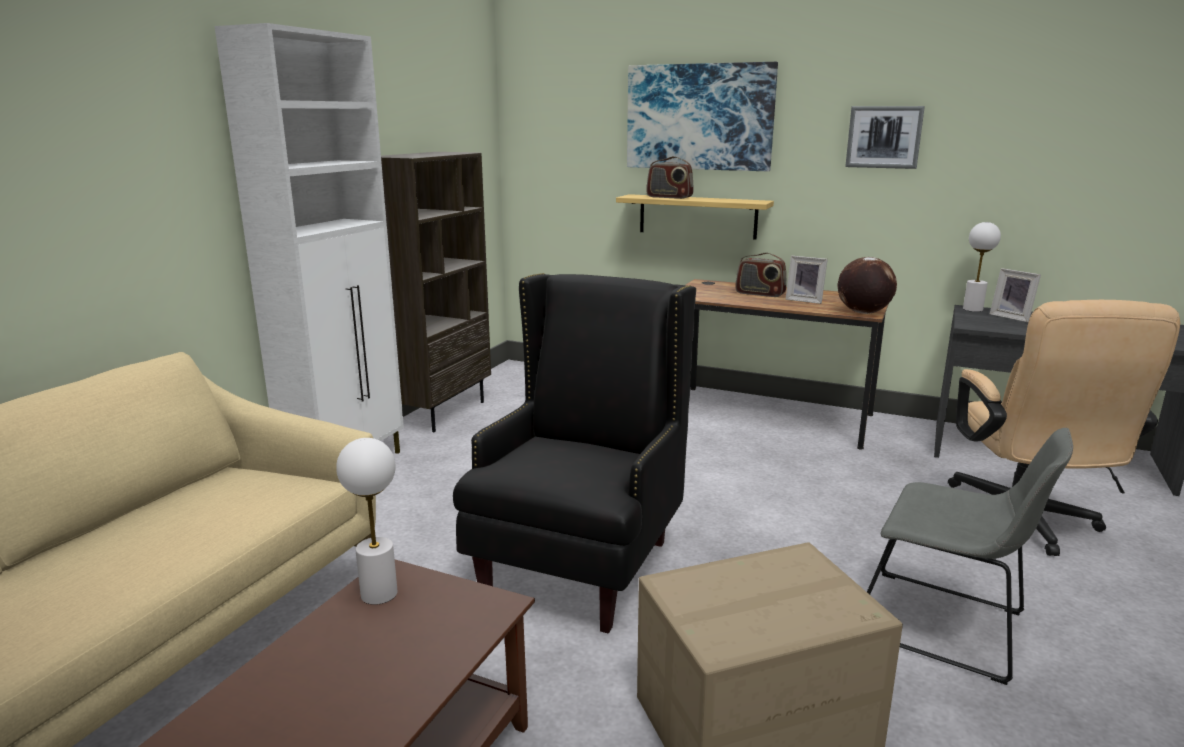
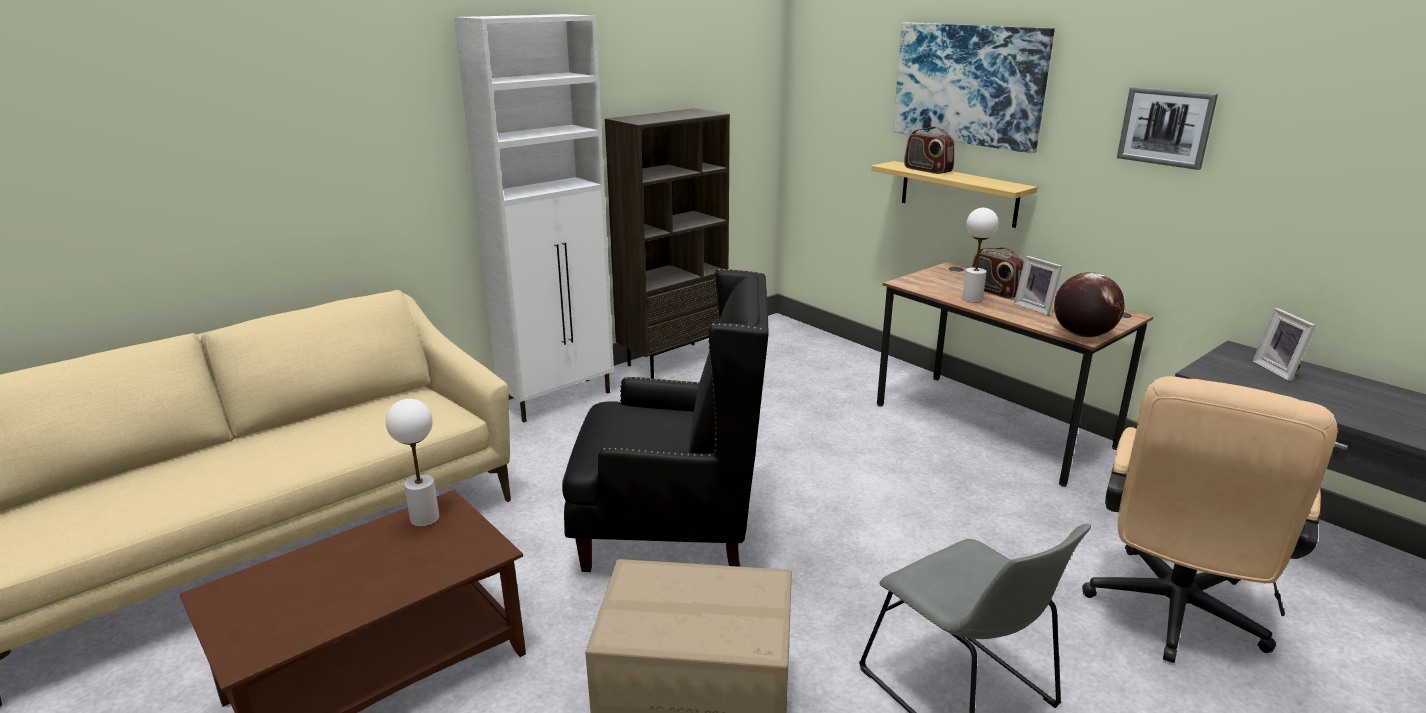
camera: 25 degrees right, 5 degrees up
black armchair [453,273,696,634] -> black armchair turned 45 degrees clockwise [562,269,769,572]
white table lamp [963,222,1001,312] -> white table lamp moved to [962,208,998,303]

